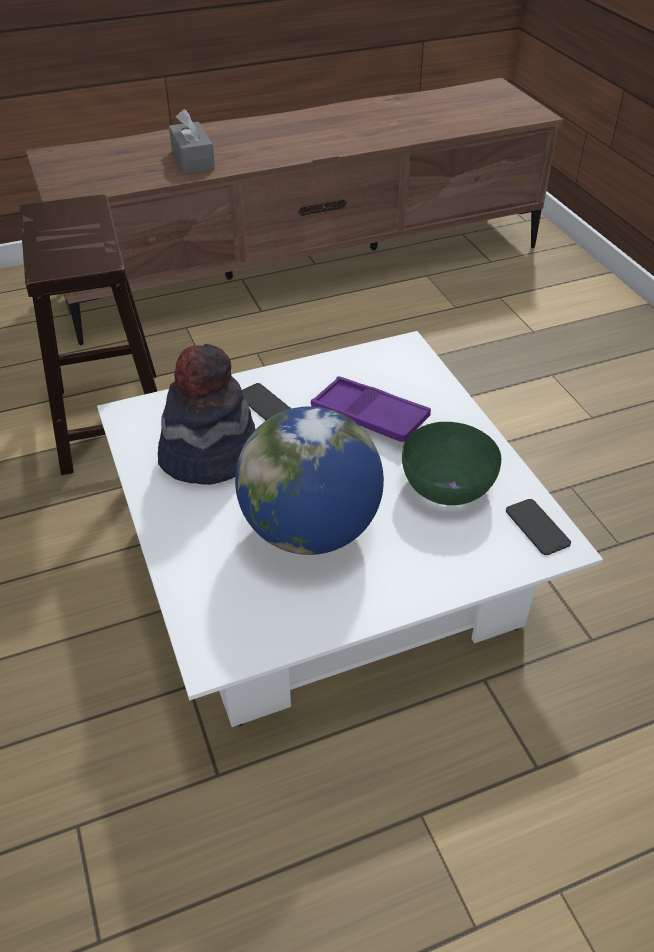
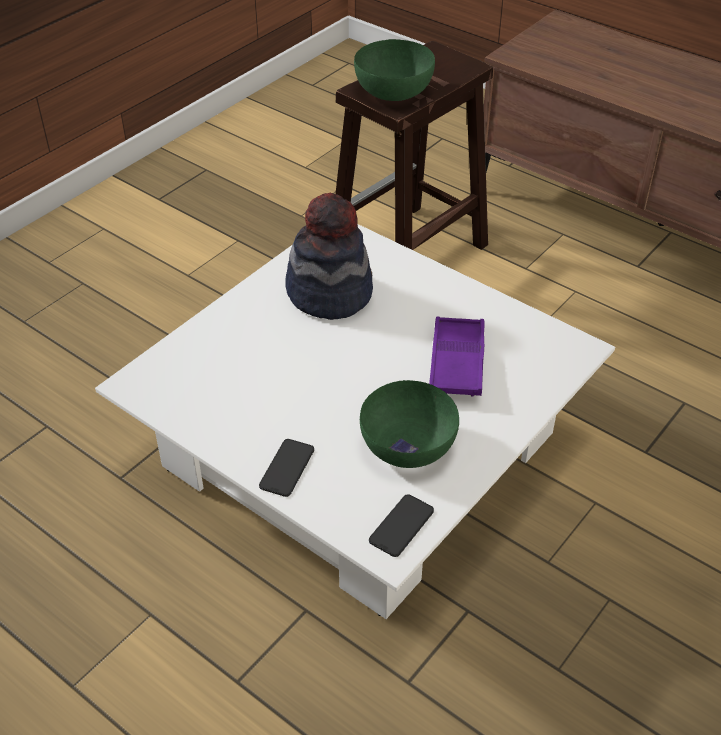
camera: 60 degrees right, 0 degrees up
grey tissue box [169,109,215,174] -> none
globe [235,406,384,555] -> none
phone [242,383,291,420] -> phone moved to [259,439,314,497]
none -> green bowl [354,39,435,101]

